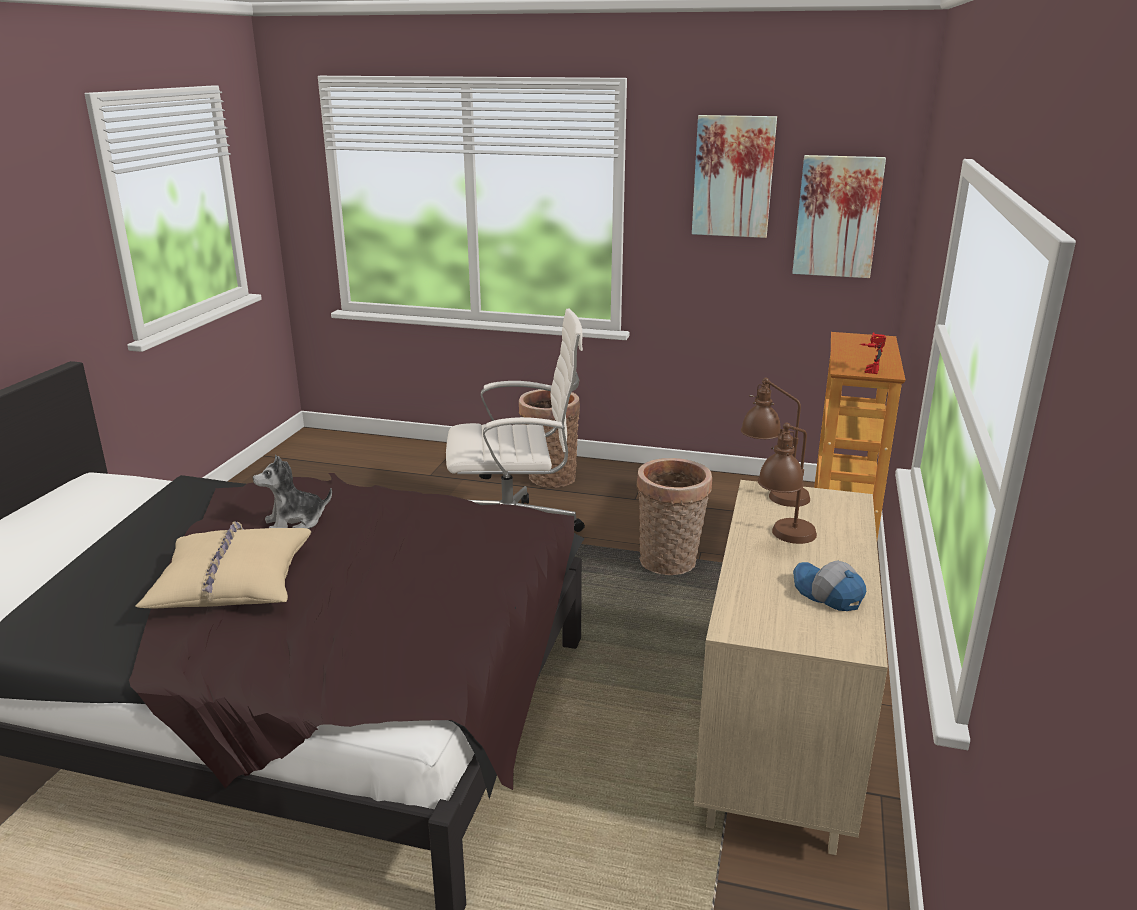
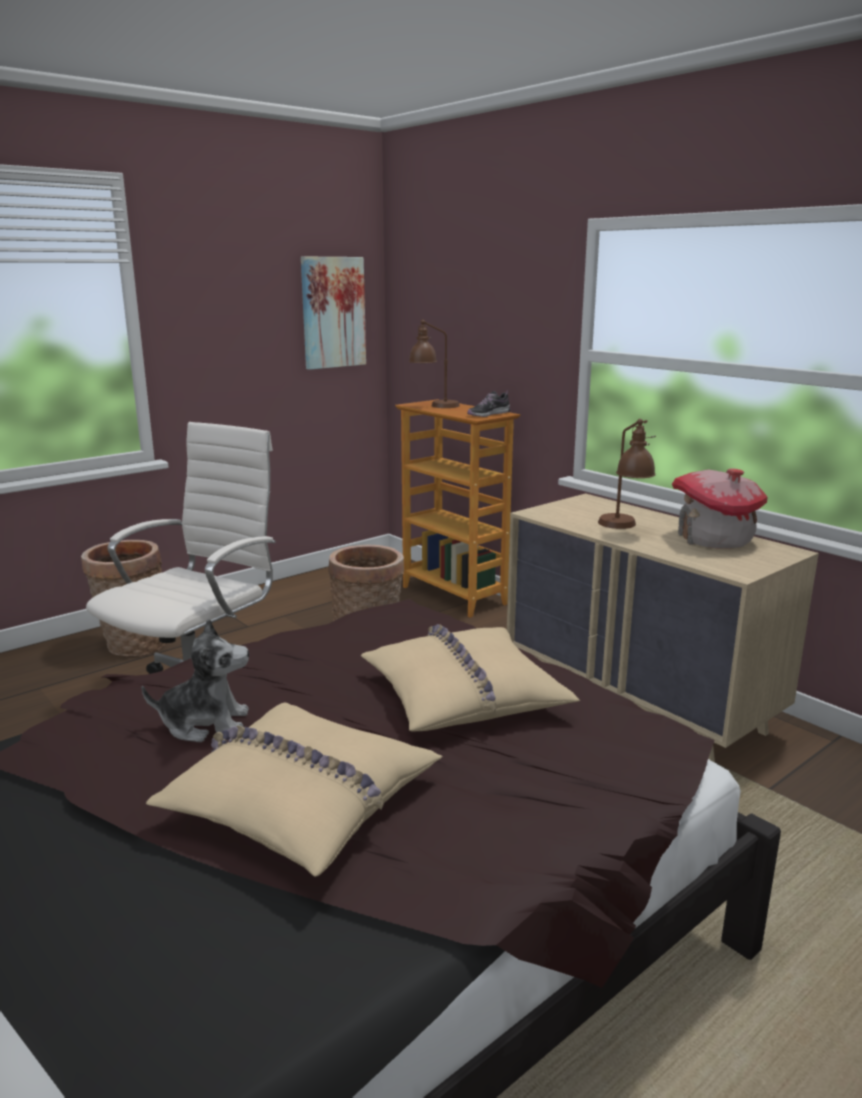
camera: 55 degrees left, 5 degrees down
plush toy [253,455,332,529] -> plush toy turned 105 degrees counterclockwise [141,618,249,742]
picture [692,115,777,238] -> none
brown table lamp [741,378,810,507] -> brown table lamp moved to [409,320,460,408]
cap [793,561,866,611] -> toy house [672,469,768,549]
toy robot [860,333,886,374] -> shoe [467,390,510,417]
none -> beige pillow [361,624,580,731]

